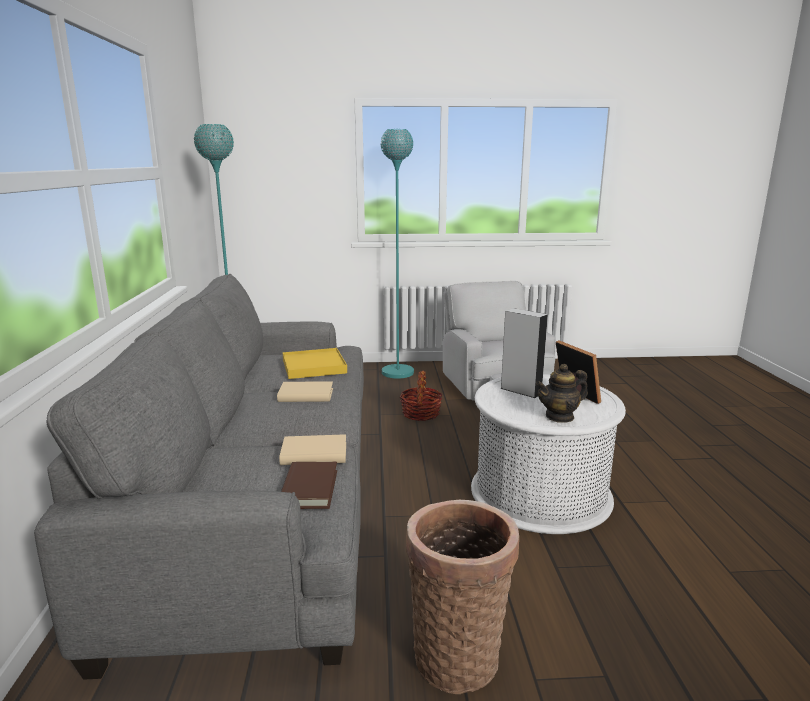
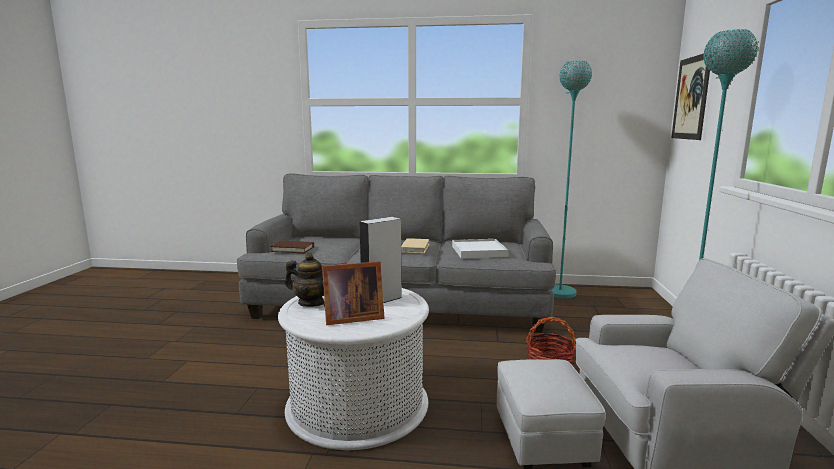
camera: 100 degrees right, 5 degrees down
beige book [279,434,346,465] -> none
yellow tray [283,348,347,379] -> white tray [452,239,508,258]
basket [406,500,519,694] -> none
teapot [536,363,588,423] -> teapot turned 120 degrees clockwise [285,253,325,307]
none -> picture [671,53,710,140]

